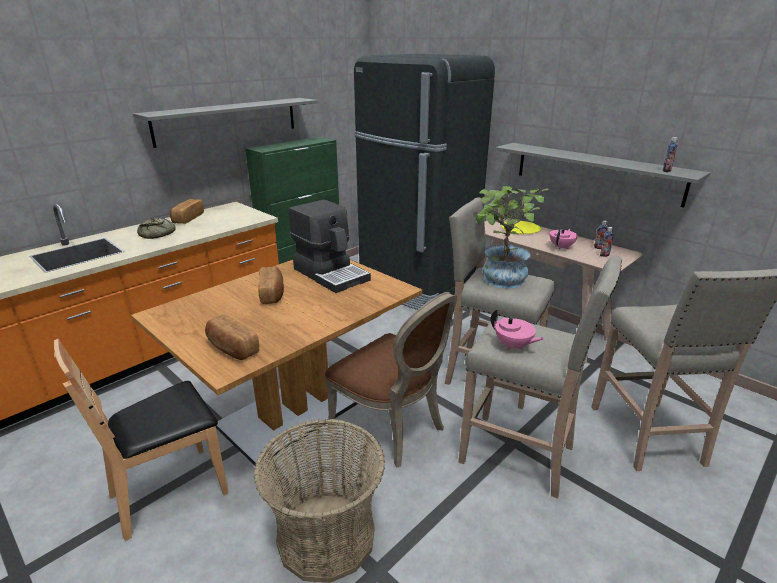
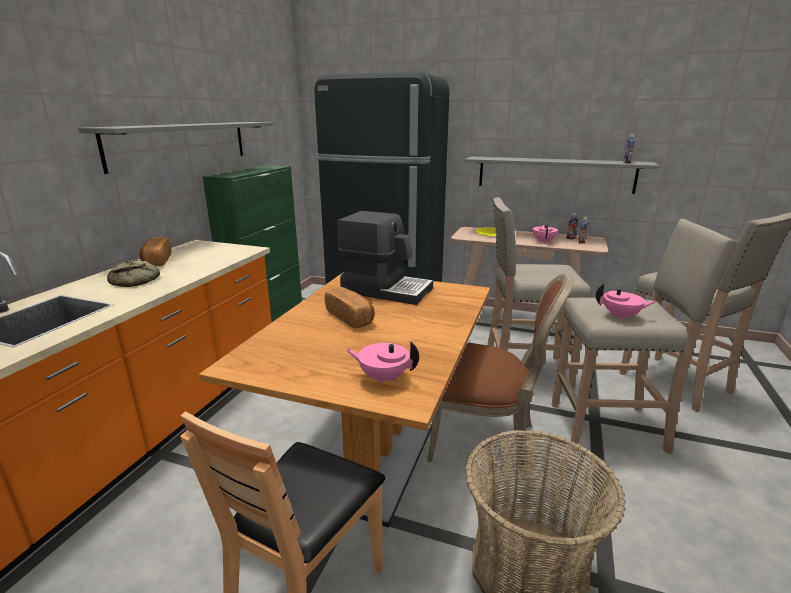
camera: 25 degrees left, 5 degrees down
bread [205,314,259,360] -> pink teapot [346,342,419,385]
potted plant [475,186,549,288] -> none

